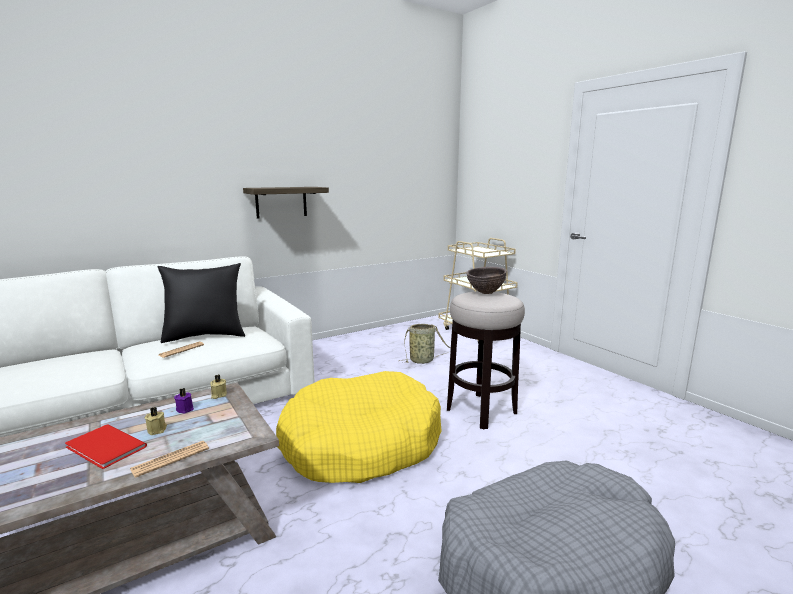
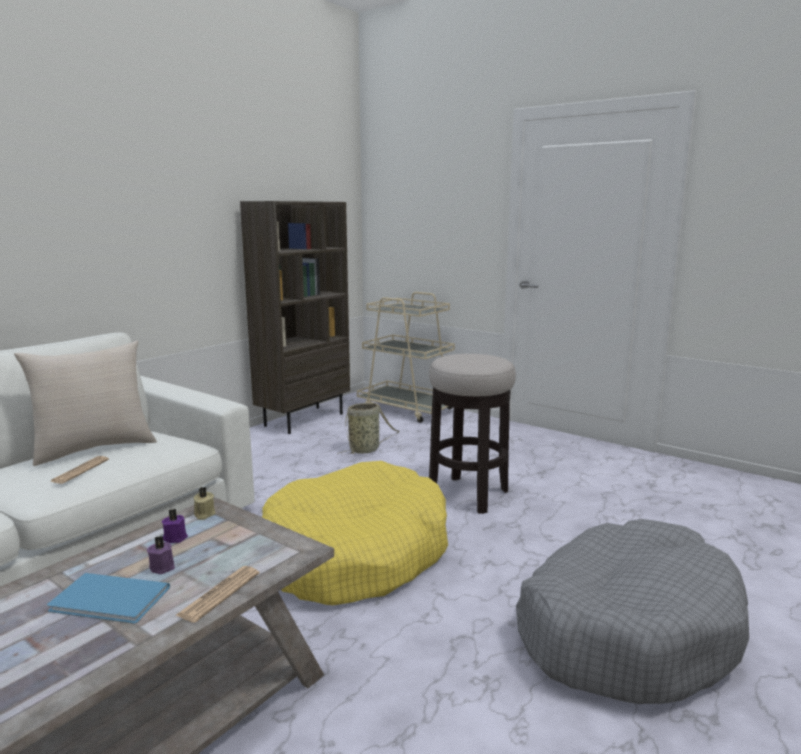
camera: 20 degrees left, 0 degrees up
red book [65,424,147,469] -> blue book [47,573,170,624]
beige candle [145,407,167,435] -> purple candle [147,536,175,574]
black pillow [157,263,245,343] -> beige pillow [14,341,157,466]
shelf [243,187,329,219] -> none
brown bowl [466,267,507,294] -> none
none -> brown bookcase [240,201,350,434]

